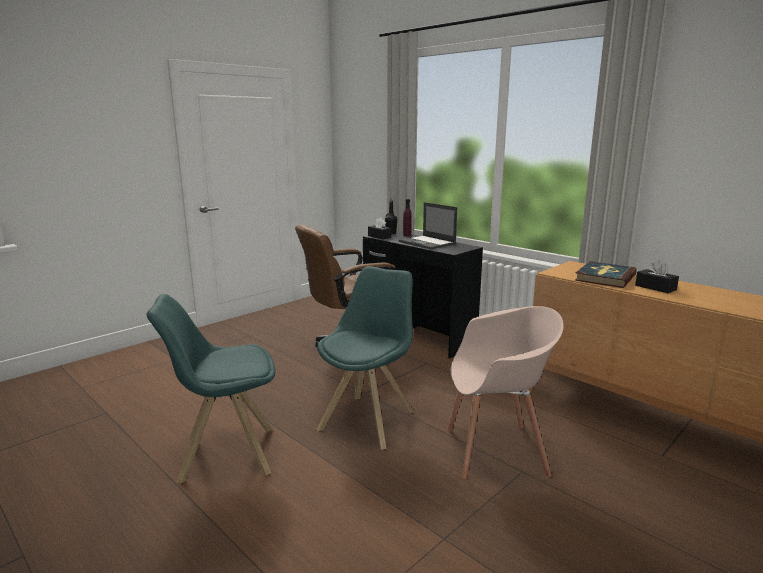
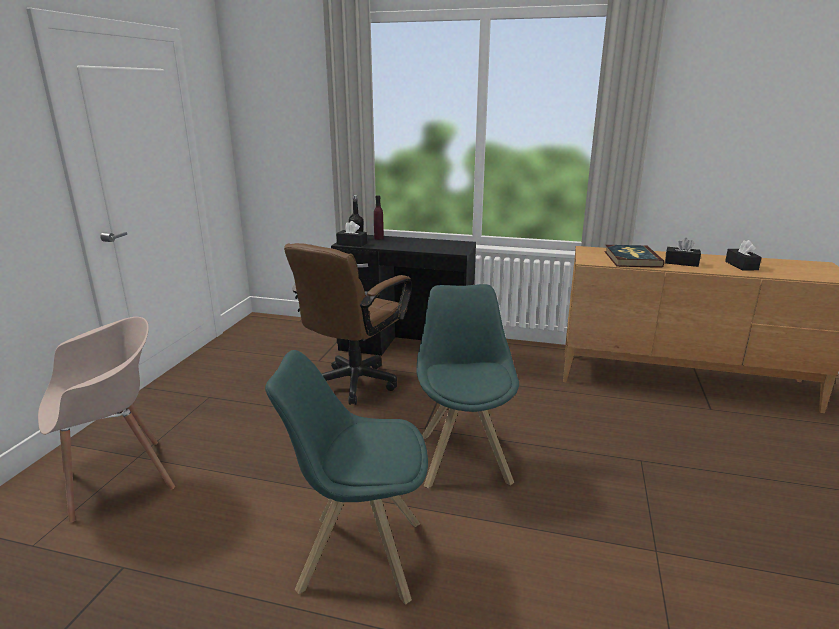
camera: 30 degrees left, 5 degrees up
turquoise chair [147,294,275,484] -> turquoise chair turned 45 degrees clockwise [265,350,428,605]
laptop [399,202,457,249] -> none
beige chair [447,306,563,479] -> beige chair moved to [38,317,175,522]
none -> black tissue box [725,240,762,271]

